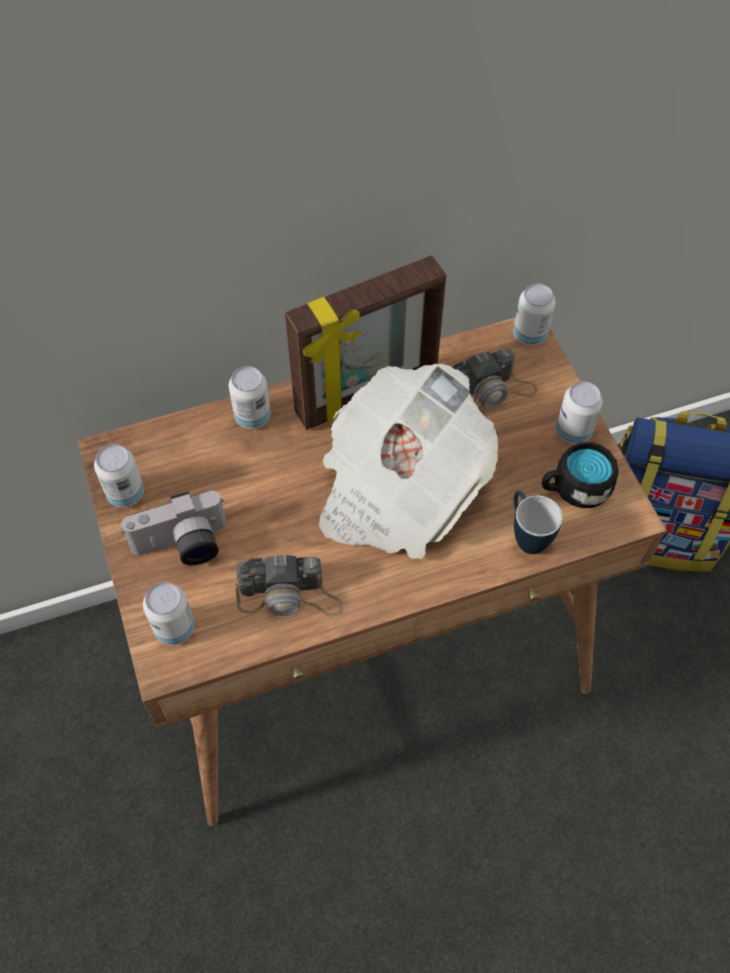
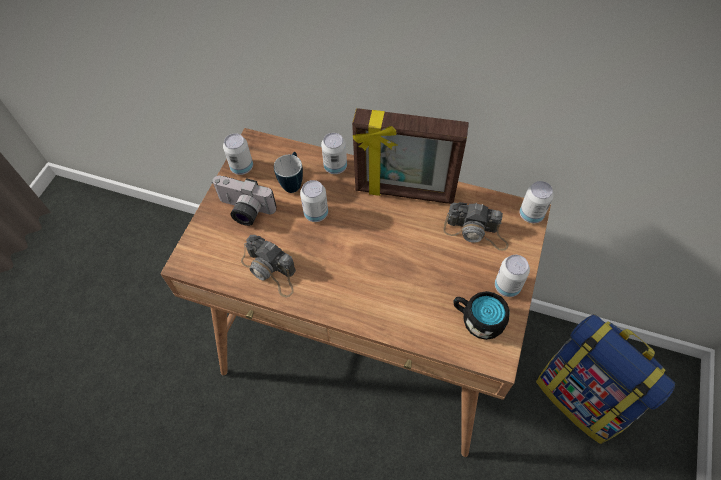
camera: 40 degrees right, 0 degrees up
can [143,582,195,645] -> can moved to [300,180,328,222]
newspaper [318,364,498,559] -> none
mug [514,491,563,554] -> mug moved to [274,152,303,193]

